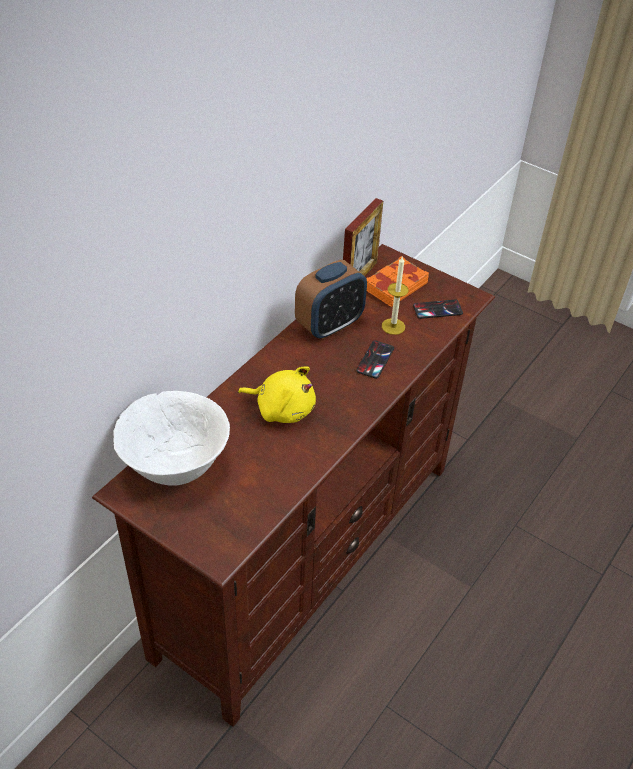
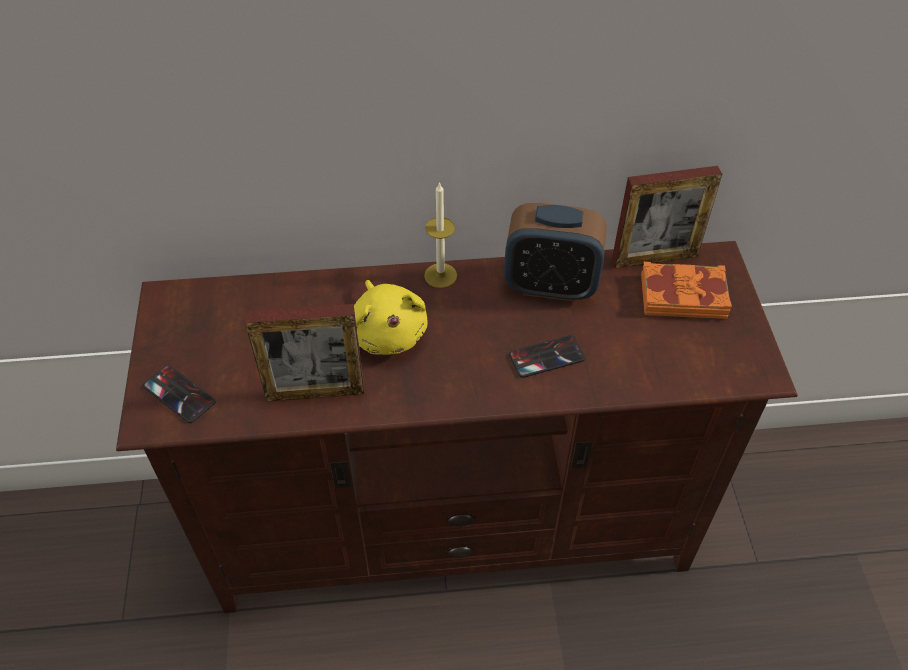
camera: 50 degrees right, 5 degrees up
white bowl [113,391,230,485] -> none
candle [382,257,409,335] -> candle moved to [424,182,457,288]
phone [413,300,463,319] -> phone moved to [143,365,215,423]
none -> picture frame [245,304,364,402]

